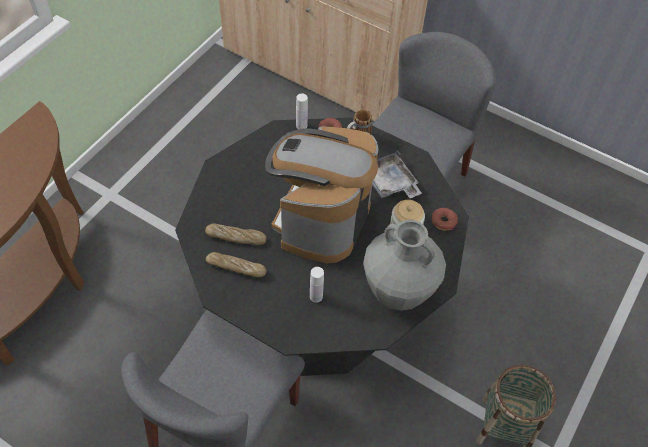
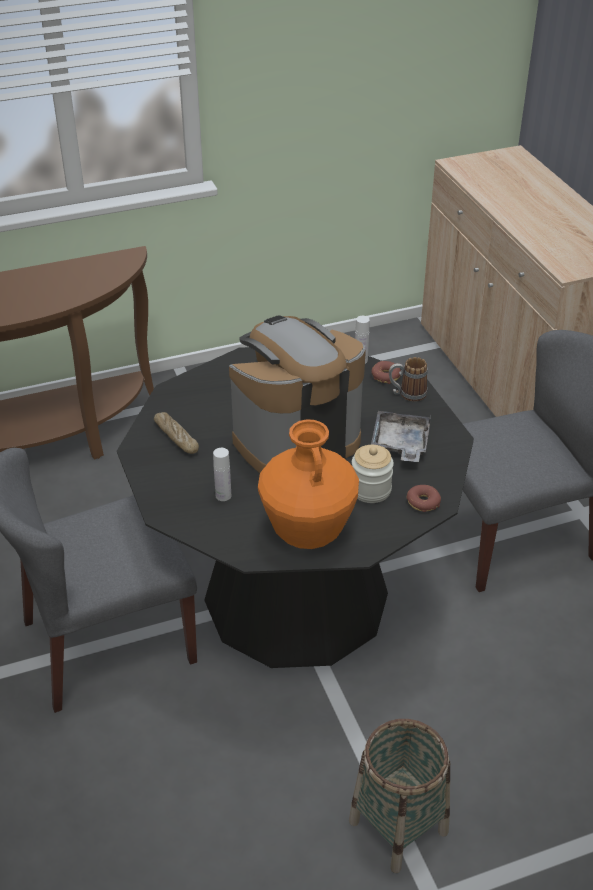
camera: 40 degrees right, 15 degrees down
bread [205,223,267,245] -> none
grey vase [363,220,446,311] -> orange vase [258,419,359,549]

